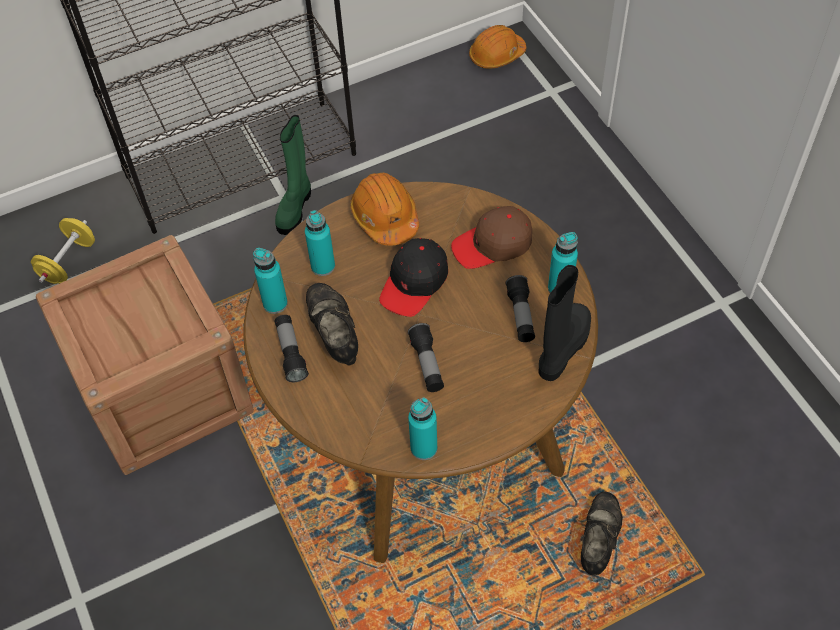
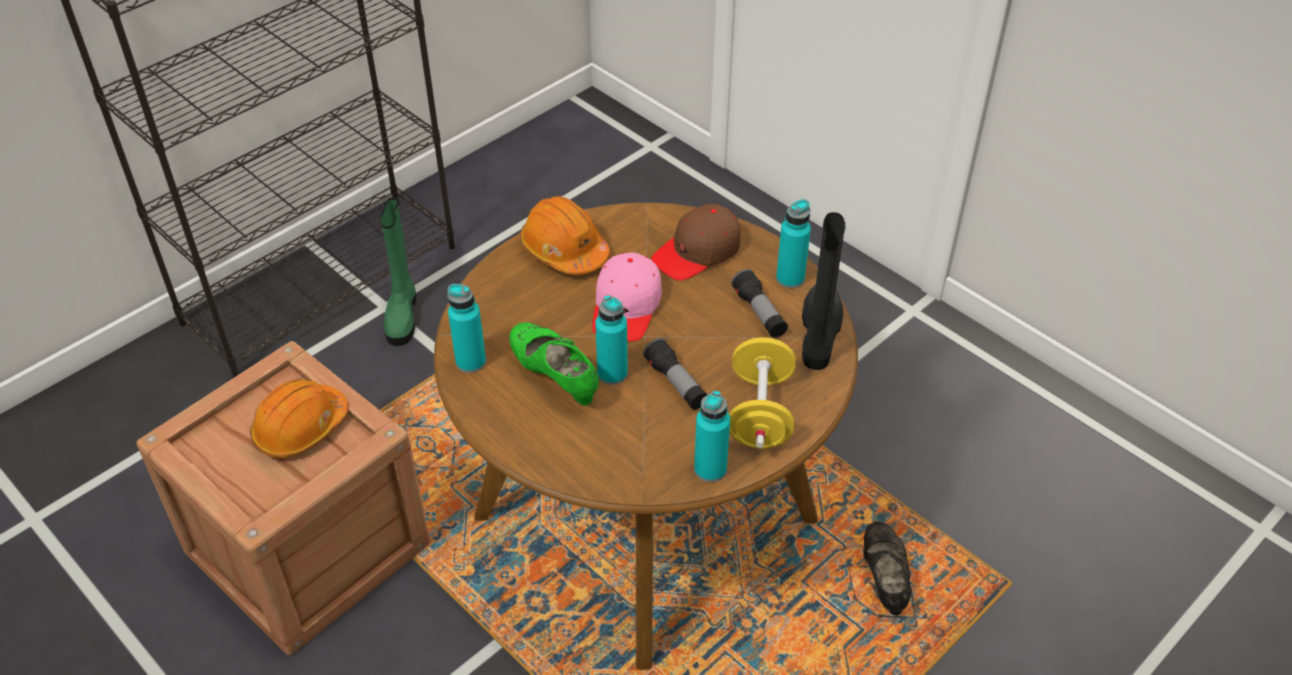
camera: 20 degrees left, 10 degrees down
yellow dumbbell [31,218,95,284] -> yellow dumbbell moved to [729,337,796,449]
flashlight [274,315,309,382] -> none
turquoise bottle [305,210,335,276] -> turquoise bottle moved to [595,295,628,385]
black shoe [306,283,358,366] -> green shoe [509,322,599,406]
black cap [379,238,448,317] -> pink cap [592,252,662,341]
orange hard hat [469,25,526,68] -> orange hard hat moved to [250,379,349,458]

